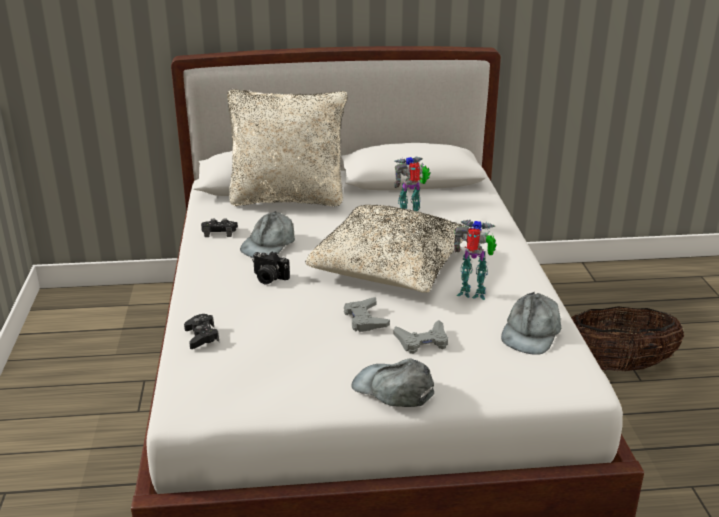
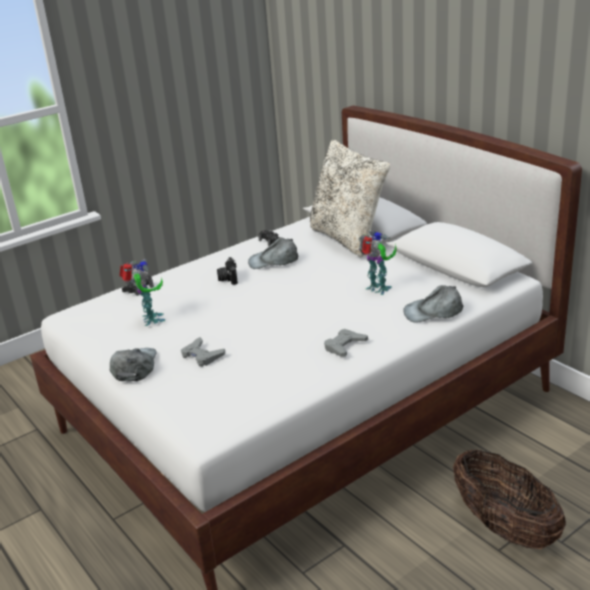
camera: 60 degrees right, 0 degrees up
beige pillow [306,205,465,293] -> none
grey game controller [344,297,390,332] -> grey game controller moved to [324,329,368,357]
toy robot [454,220,497,300] -> toy robot moved to [120,259,165,326]
grey cap [501,291,561,355] -> grey cap moved to [403,285,463,323]

